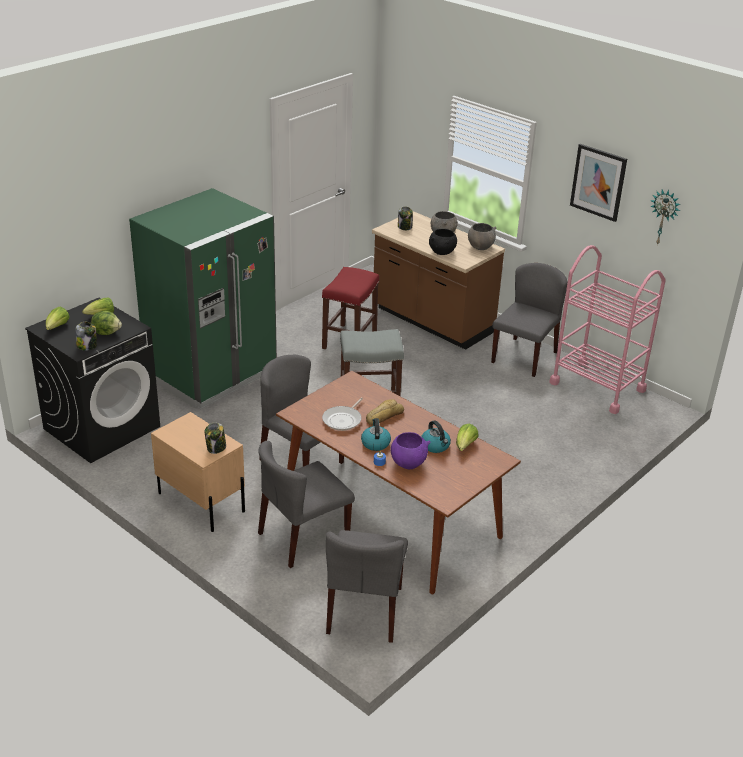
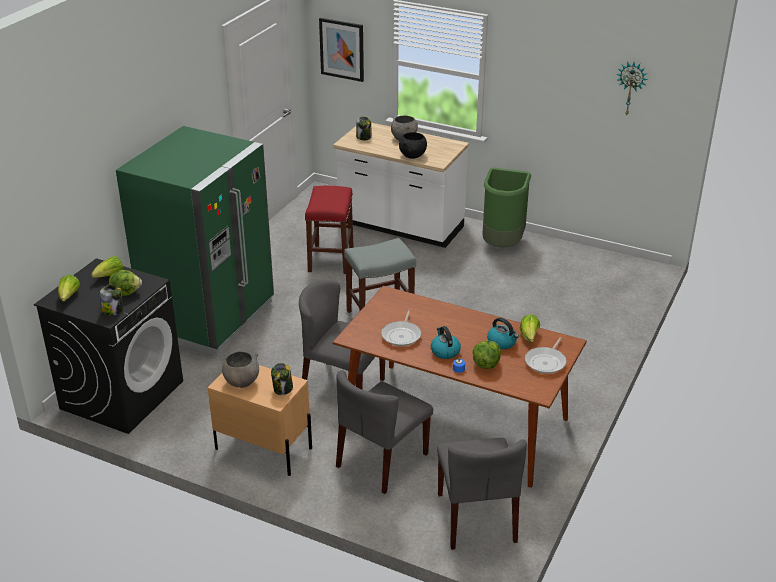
camera: 15 degrees left, 0 degrees up
bread [366,399,404,425] -> none
brown counter [372,211,505,350] -> white counter [333,123,469,248]
purple bowl [391,432,430,469] -> lettuce [473,341,501,369]
grey bowl [468,223,496,250] -> grey bowl moved to [222,351,259,388]
grey chair [491,263,567,377] -> green trash can [482,168,531,247]
pink cart [549,245,666,414] -> none
picture [570,144,627,222] -> picture moved to [319,18,364,82]
none -> frying pan [525,337,567,374]

